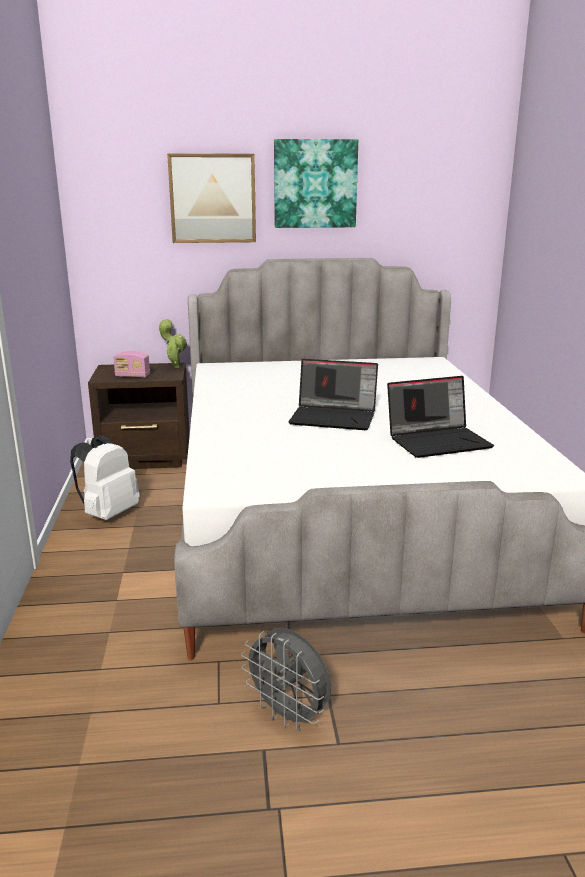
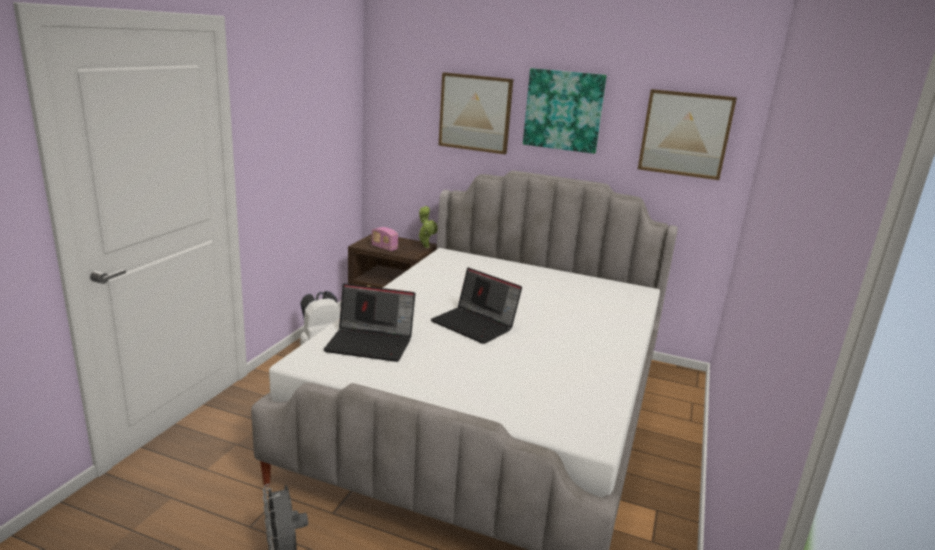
camera: 25 degrees right, 0 degrees up
laptop [387,376,494,458] -> laptop moved to [323,284,415,362]
none -> picture [638,89,737,180]

